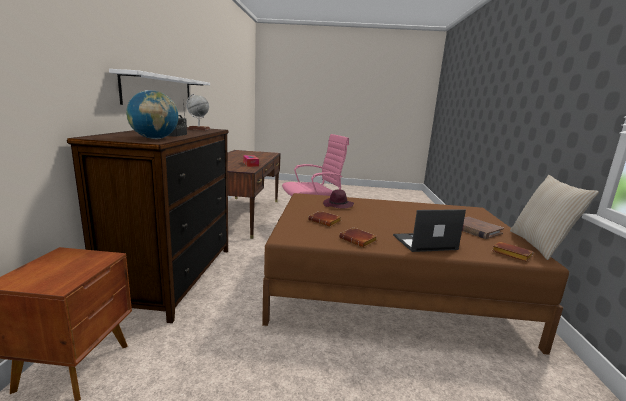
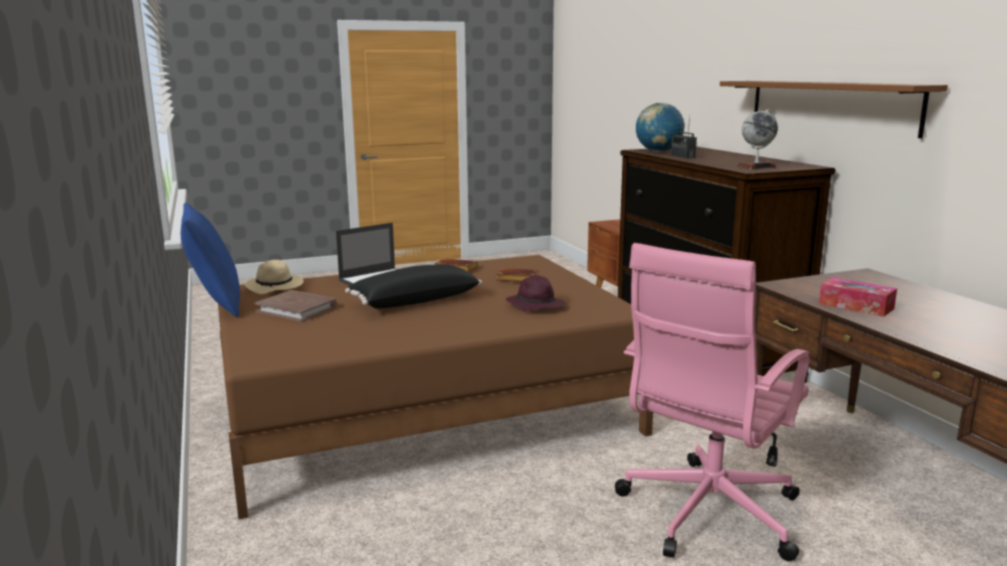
camera: 155 degrees right, 0 degrees up
white shelf [109,69,210,105] -> brown shelf [720,81,948,138]
brown book [492,242,534,262] -> beige hat [245,260,303,294]
beige pillow [510,175,599,260] -> blue pillow [181,203,240,317]
none -> black pillow [345,265,482,309]

